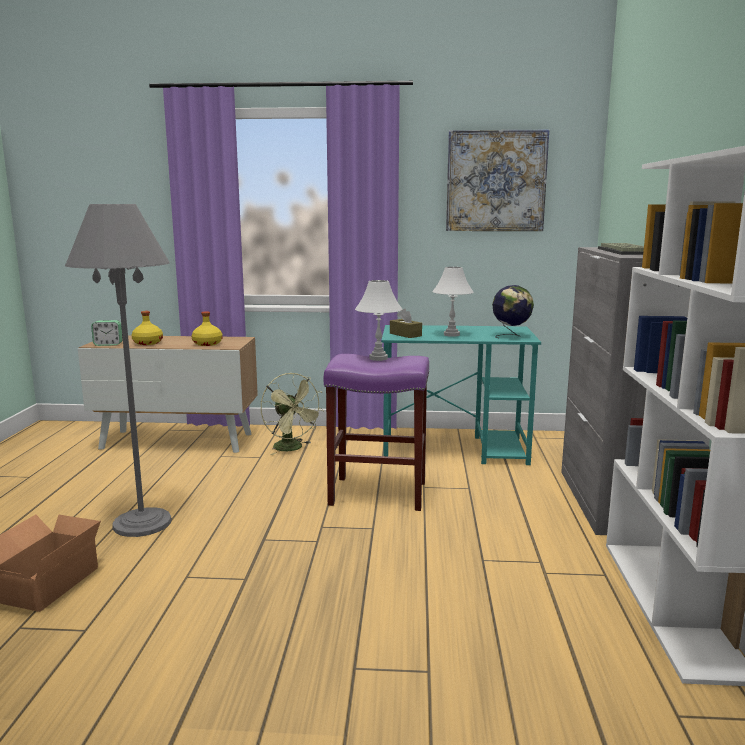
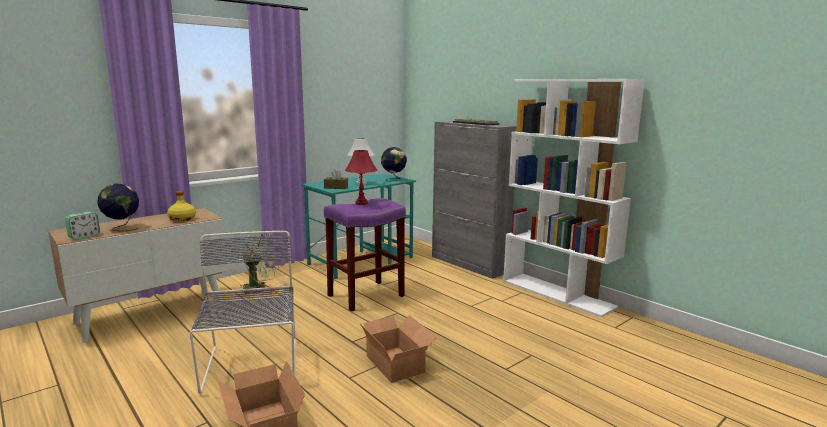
camera: 45 degrees left, 0 degrees up
grey floor lamp [65,204,172,537] -> grey chair [189,231,296,394]
yellow bottle [131,311,163,345] -> globe [97,184,139,231]
white table lamp [355,280,403,361] -> red table lamp [345,150,377,205]
picture [446,129,549,231] -> none
none -> cardboard box [360,315,437,383]

